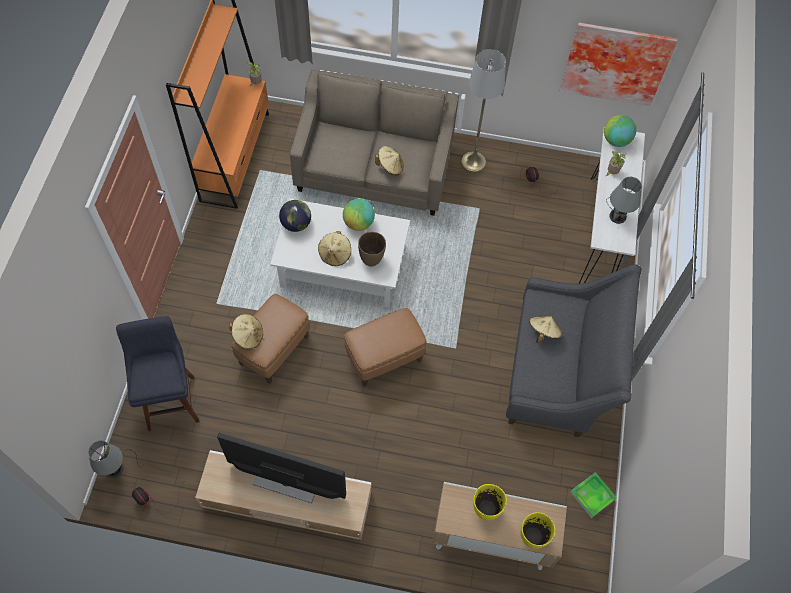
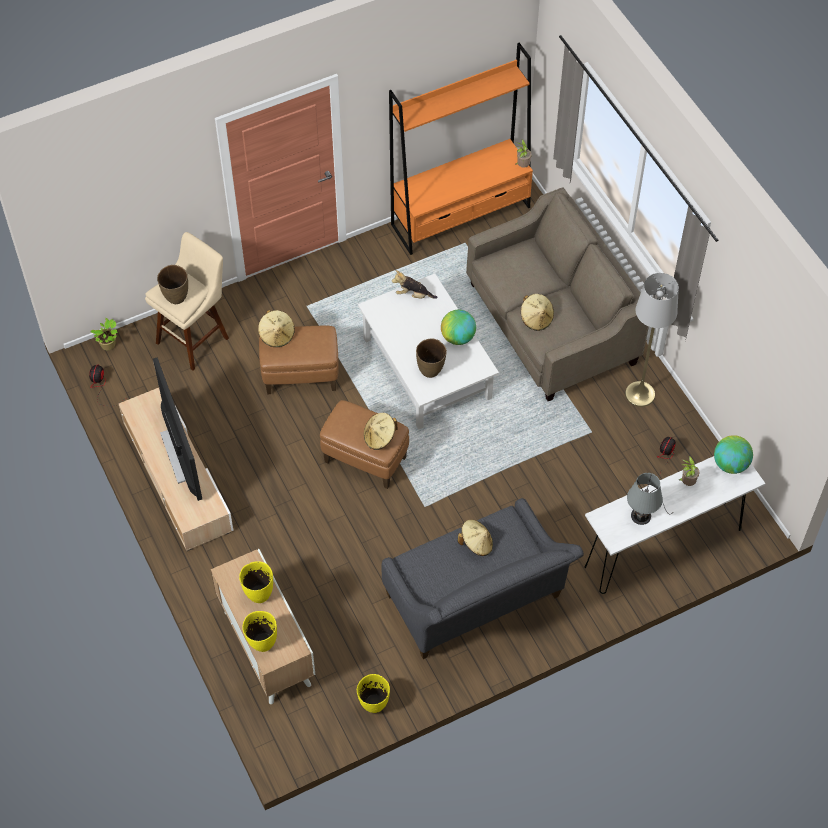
camera: 55 degrees right, 5 degrees down
grey table lamp [88,440,144,478] -> potted plant [90,318,117,350]
blue stool [116,316,200,432] -> beige stool [145,232,229,371]
globe [279,200,311,232] -> plush toy [392,270,438,299]
beige hat [318,231,351,266] -> beige hat moved to [364,413,397,450]
picture [560,23,678,106] -> none
tray [570,472,617,518] -> yellow vase [357,674,390,713]
none -> brown vase [157,265,188,304]

